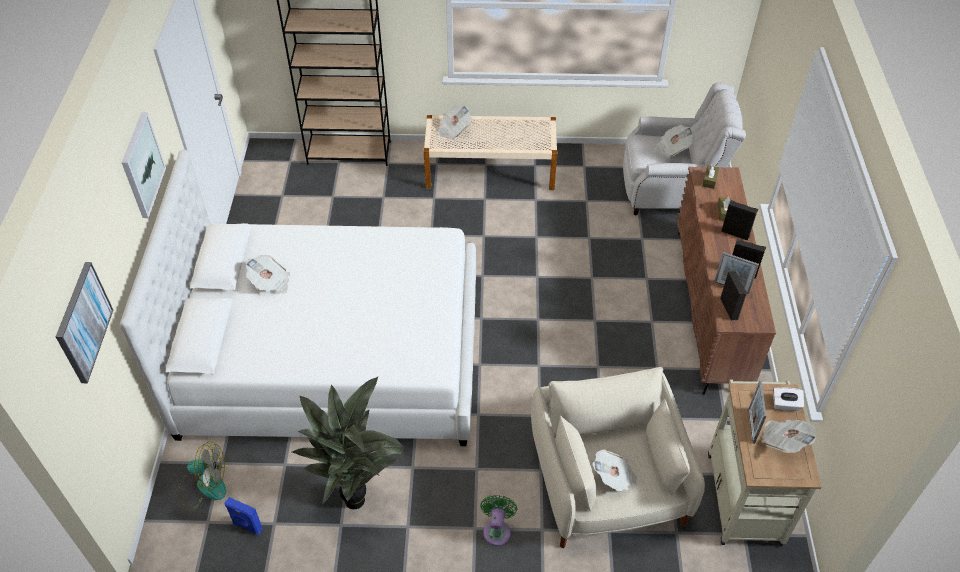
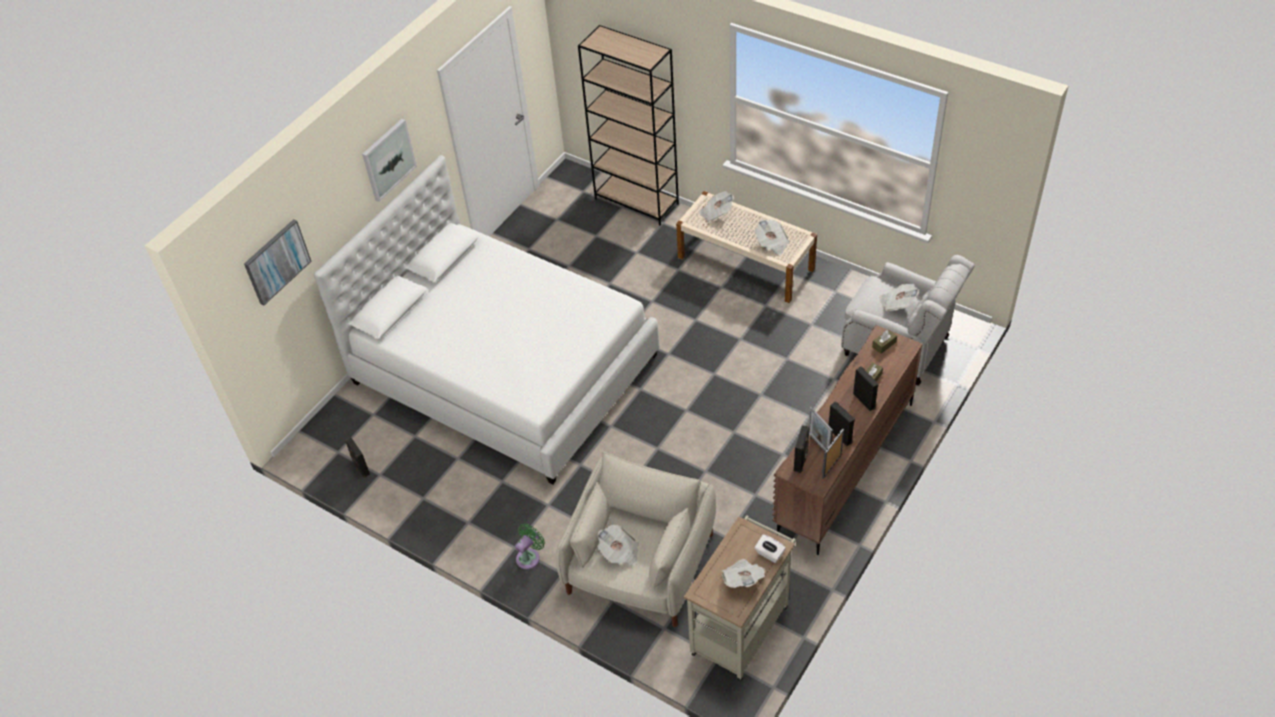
camera: 35 degrees right, 0 degrees up
fan [179,442,226,511] -> none
blue speaker [224,497,263,535] -> black speaker [345,438,370,478]
newspaper [246,255,290,294] -> newspaper moved to [755,219,790,256]
potted plant [292,377,406,509] -> none
picture frame [748,381,766,444] -> picture frame moved to [822,428,844,479]

